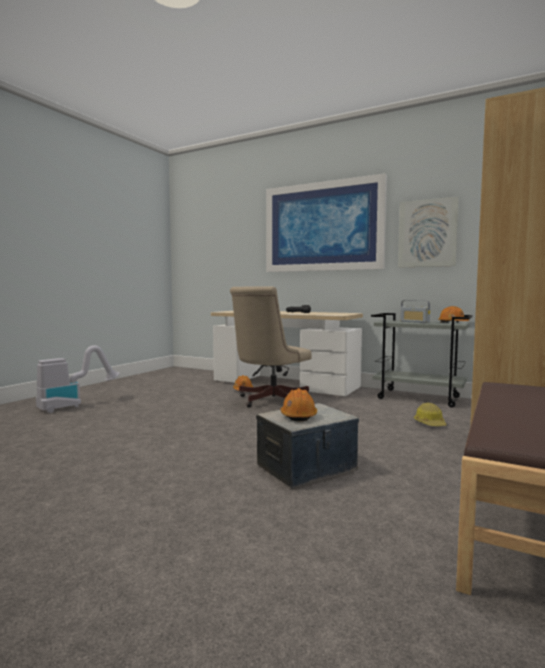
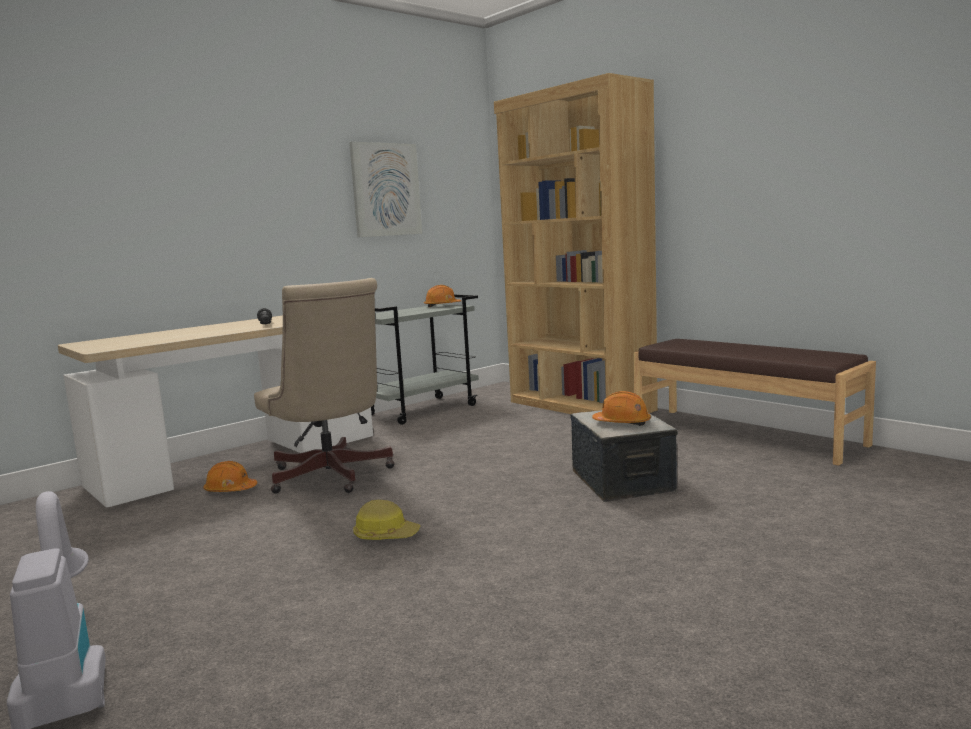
camera: 70 degrees left, 5 degrees up
picture [266,173,387,272] -> none
radio [400,300,430,323] -> none
hard hat [414,402,447,426] -> hard hat moved to [353,500,420,540]

